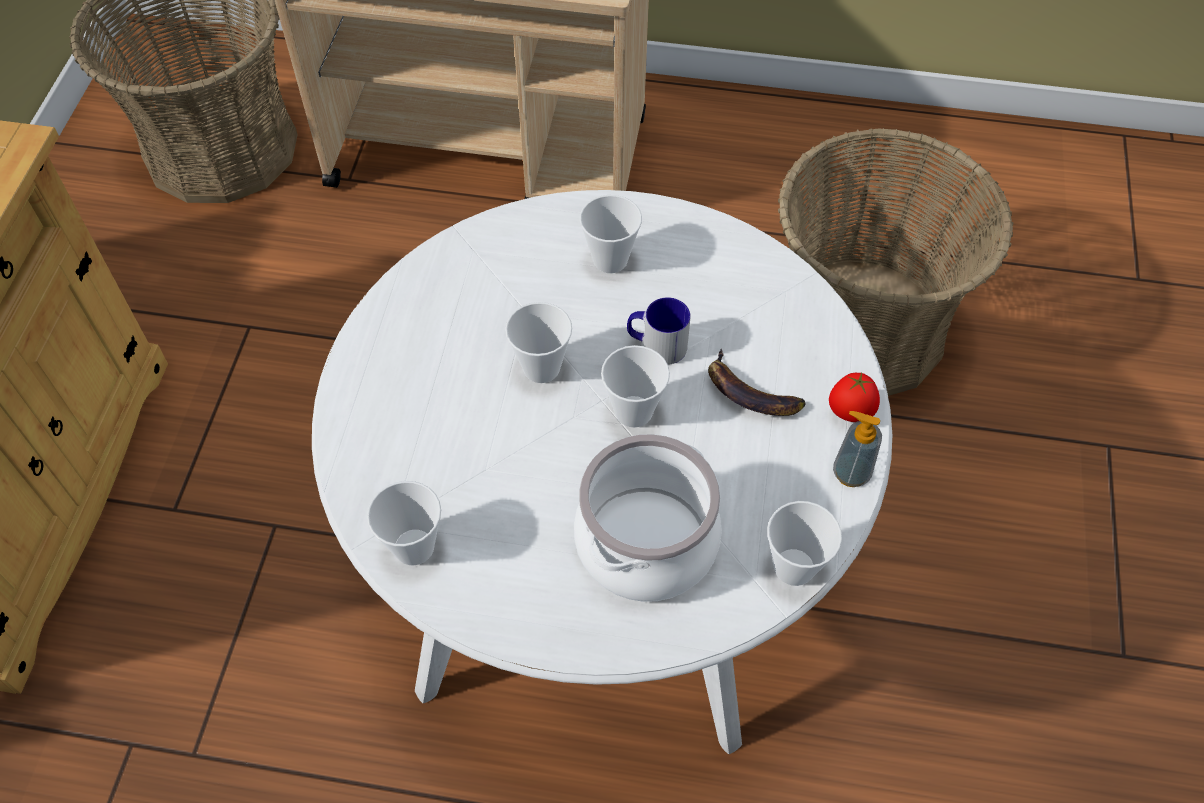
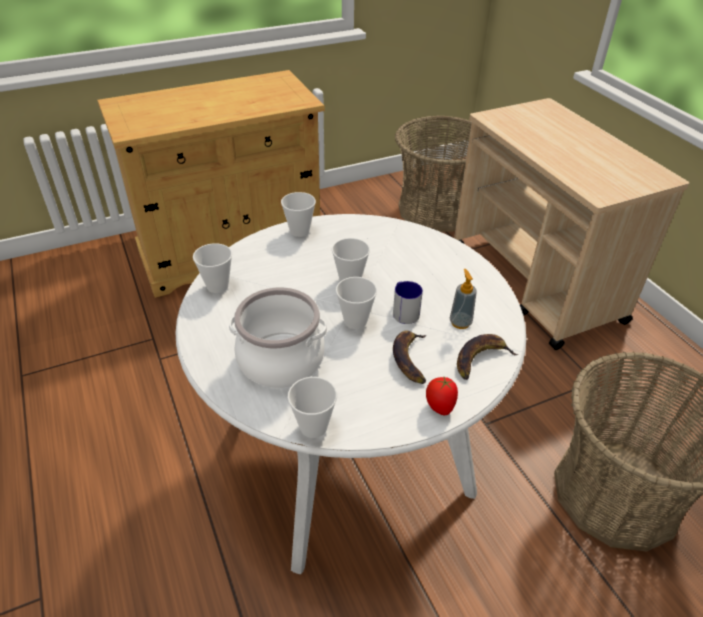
camera: 55 degrees right, 15 degrees down
cup [579,195,642,273] -> cup moved to [281,192,316,237]
soap dispenser [833,411,882,487] -> soap dispenser moved to [450,269,477,329]
none -> banana [457,334,518,380]

